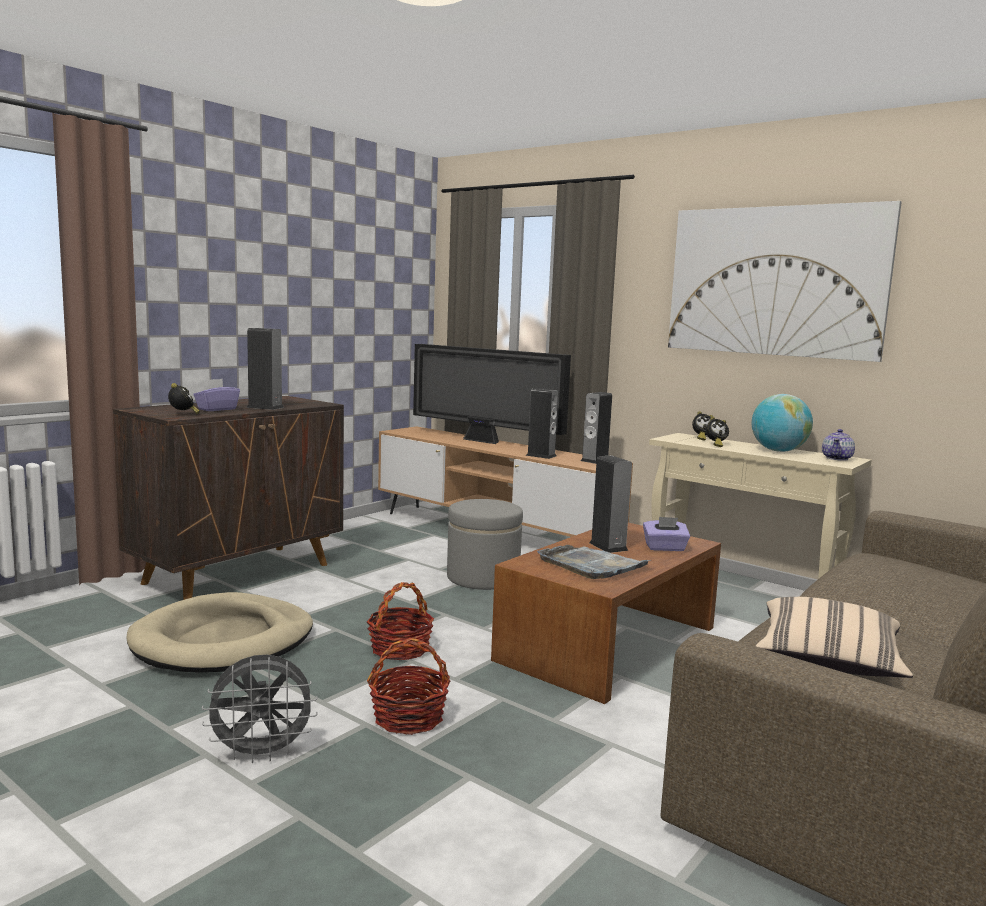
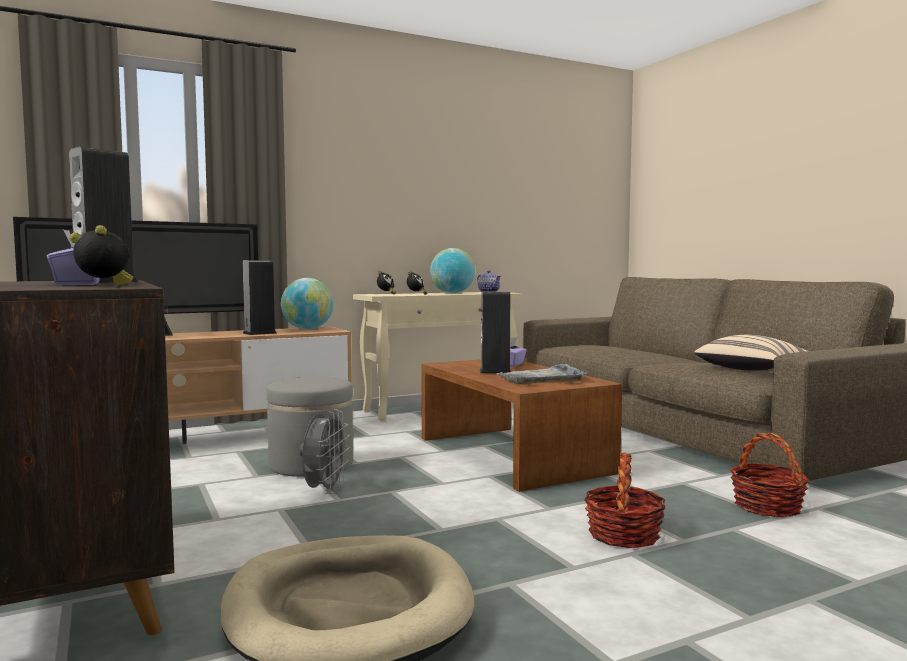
camera: 65 degrees left, 5 degrees down
grey fan [202,655,318,763] -> grey fan moved to [299,409,350,494]
basket [367,582,434,660] -> basket moved to [730,433,810,517]
speaker [581,392,612,464] -> globe [281,278,333,329]
picture [668,201,902,362] -> none

